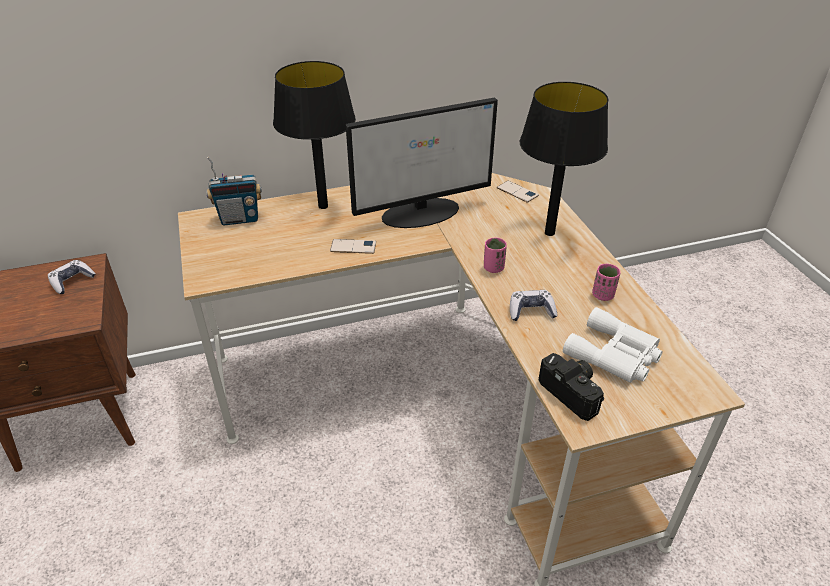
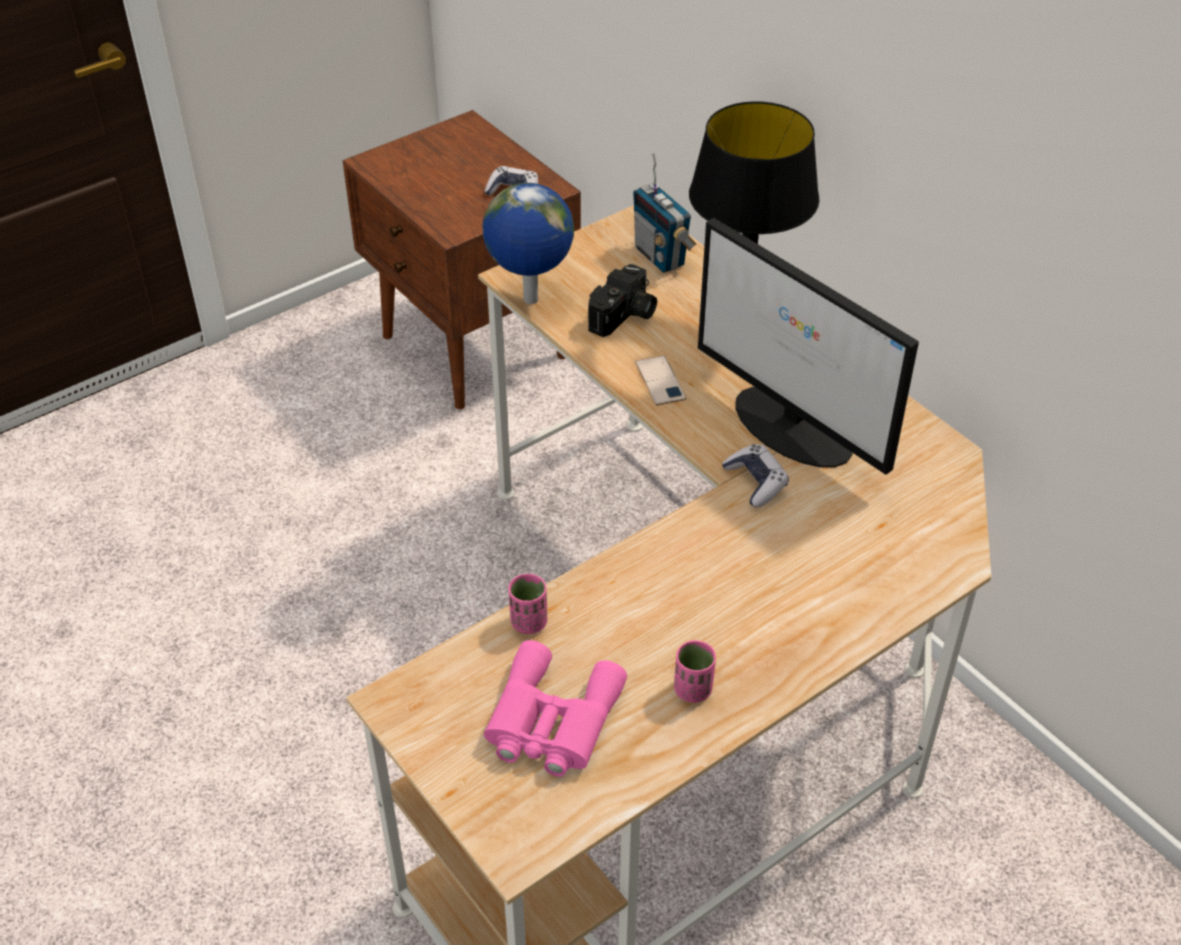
camera: 70 degrees right, 5 degrees up
pink cup [484,237,507,273] -> pink cup moved to [508,574,547,634]
phone [497,181,539,203] -> none
game controller [510,290,558,321] -> game controller moved to [722,444,789,507]
black table lamp [520,82,608,236] -> none
camera [539,353,604,421] -> camera moved to [588,264,657,337]
white binoculars [563,307,663,383] -> pink binoculars [484,640,627,777]
none -> globe [482,183,574,304]

